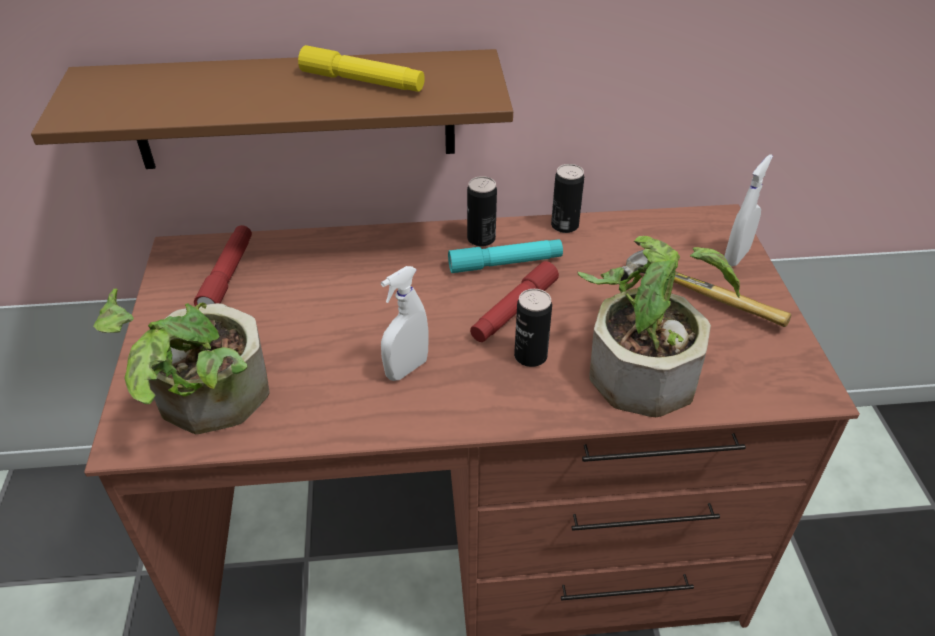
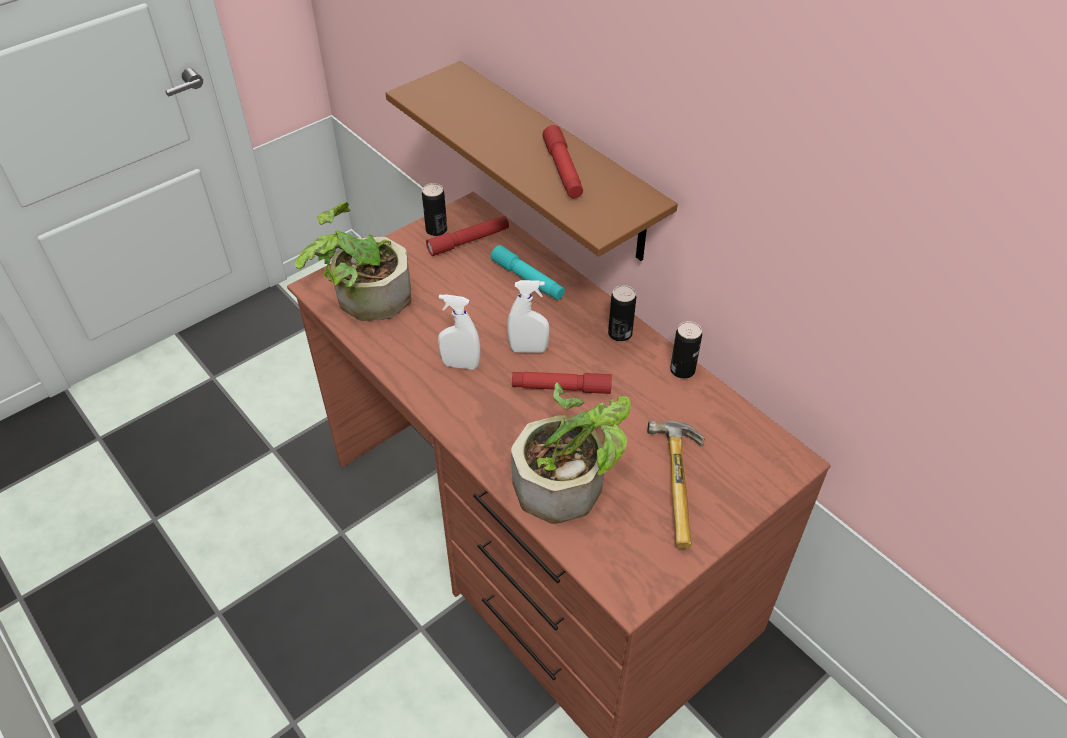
camera: 55 degrees right, 5 degrees up
yellow flashlight [298,45,425,92] -> red flashlight [542,125,583,198]
turquoise flashlight [448,239,563,273] -> turquoise flashlight moved to [491,245,565,300]
can [514,289,552,367] -> can moved to [422,183,447,236]
white spray bottle [724,154,773,267] -> white spray bottle moved to [507,280,550,353]

